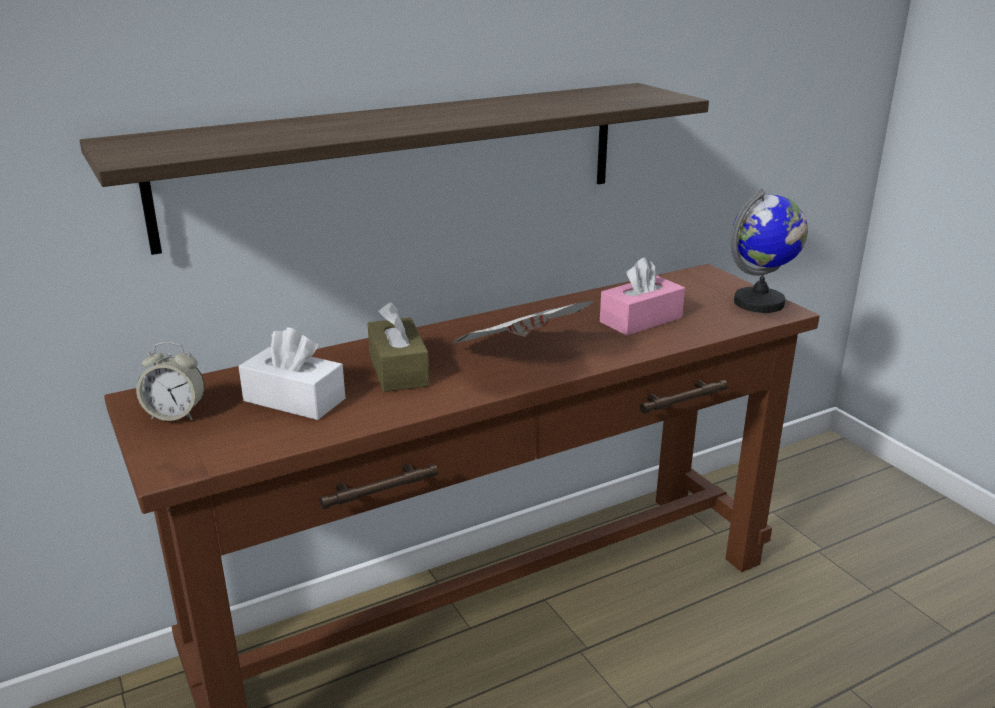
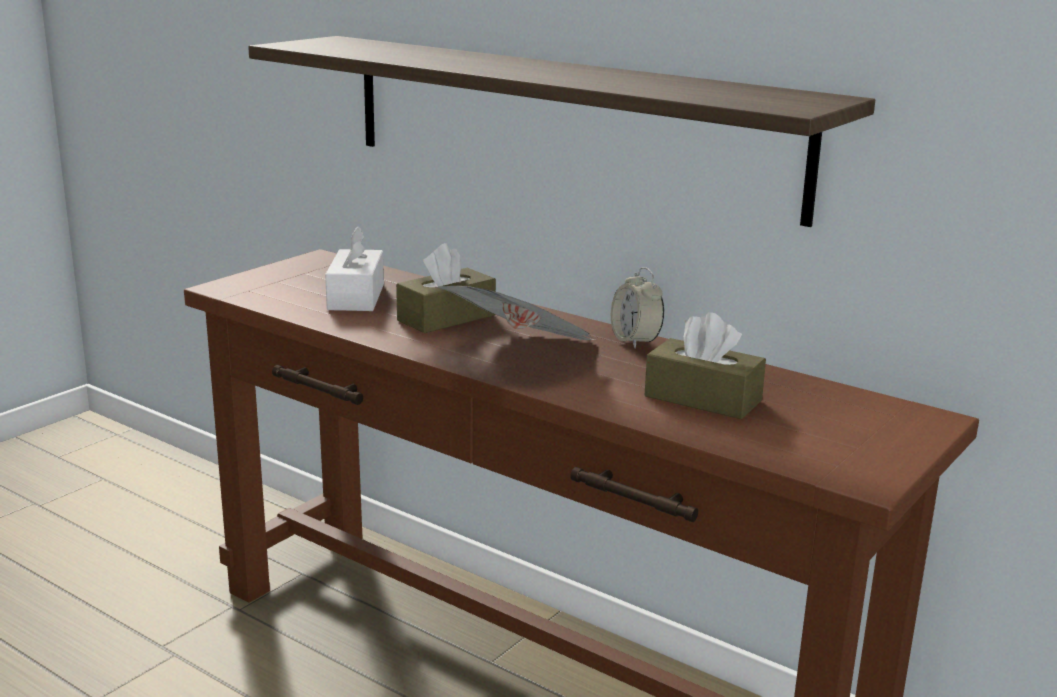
camera: 65 degrees right, 5 degrees down
alarm clock [136,342,204,421] -> alarm clock moved to [611,267,664,349]
pink tissue box [600,257,685,336] -> brown tissue box [645,312,766,419]
globe [731,188,808,313] -> none

